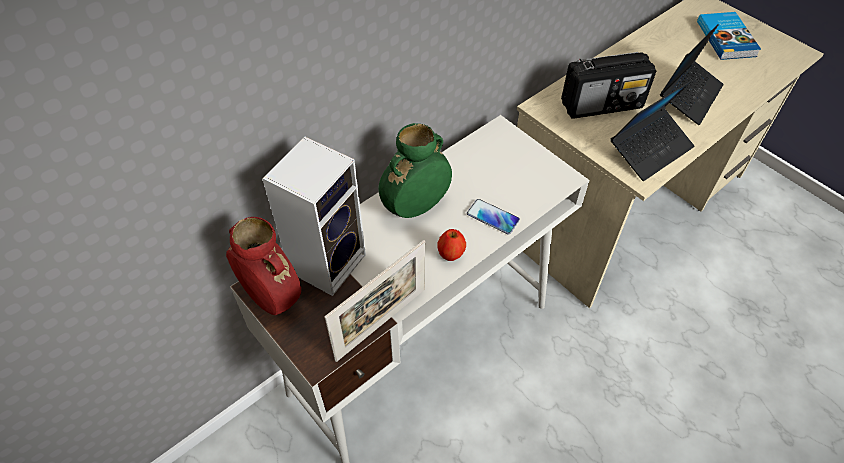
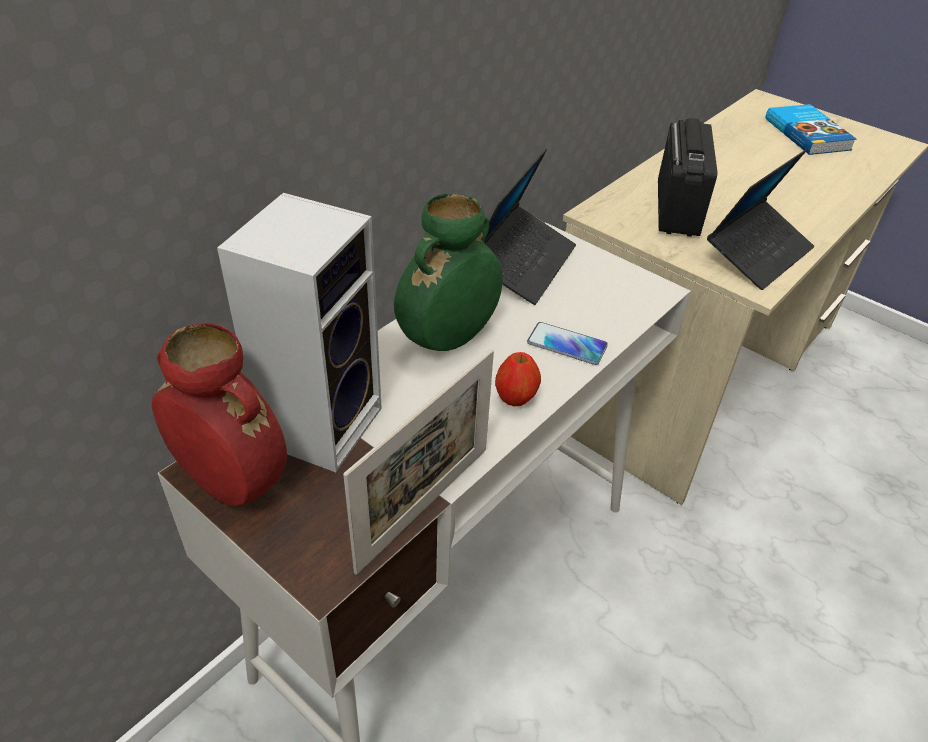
camera: 10 degrees left, 10 degrees down
radio [561,52,656,119] -> radio turned 60 degrees counterclockwise [658,118,718,237]
laptop [660,24,724,125] -> laptop moved to [484,149,576,305]

